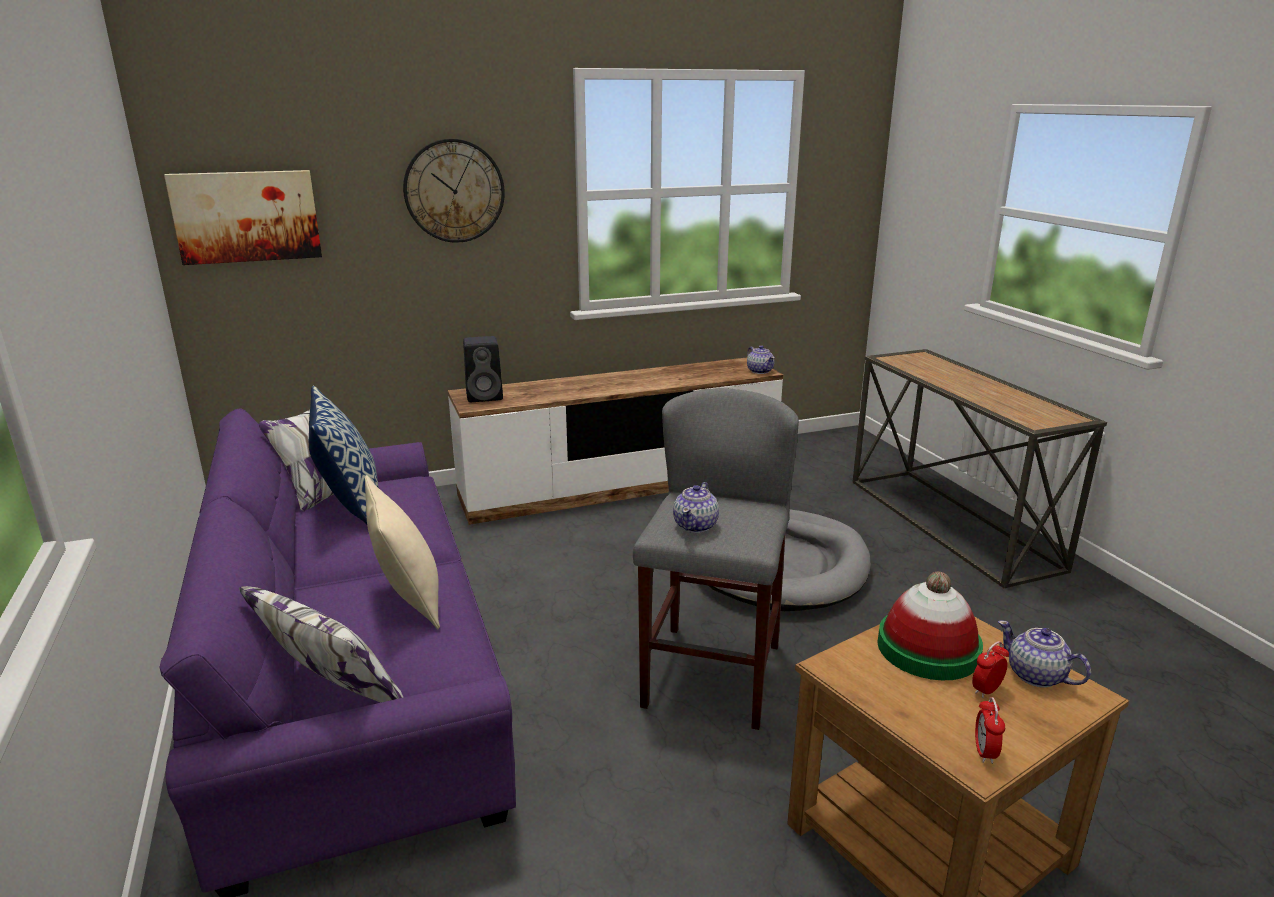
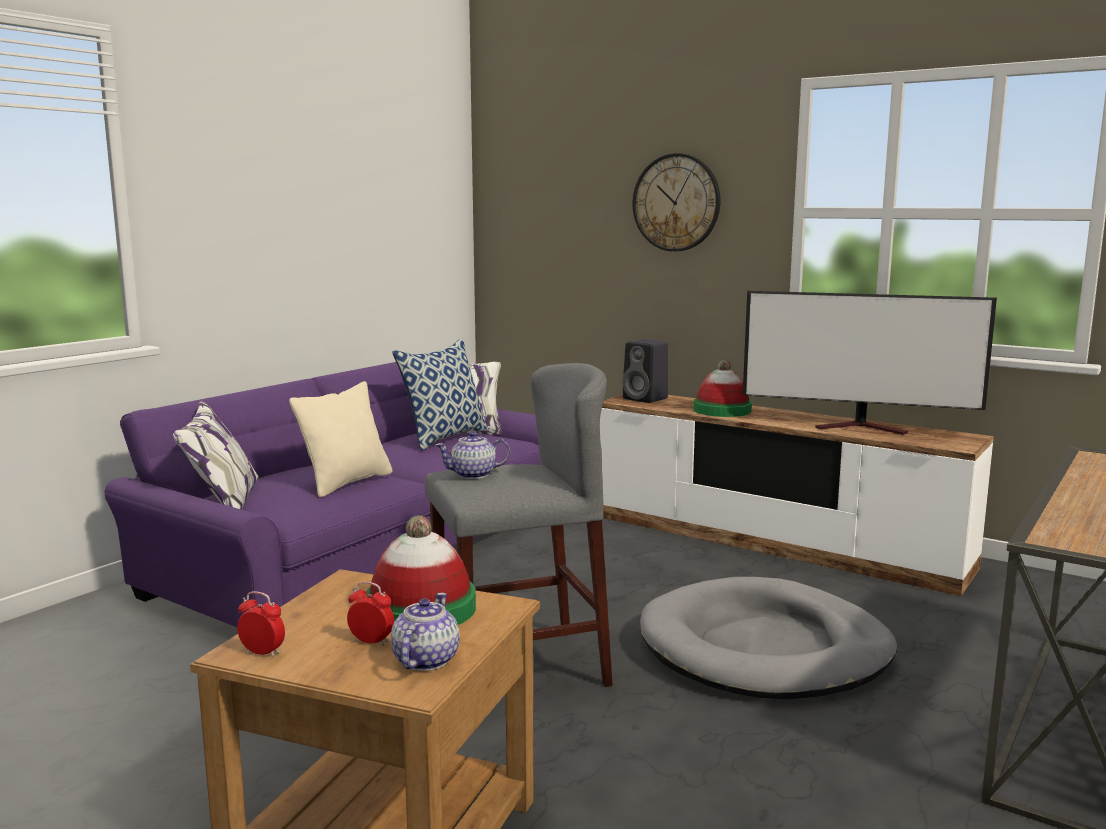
camera: 55 degrees right, 10 degrees down
picture [164,170,322,265] -> none
teapot [747,345,775,374] -> none
alarm clock [975,697,1005,764] -> alarm clock turned 45 degrees clockwise [237,591,285,657]
none -> hat [694,360,752,417]
none -> television [743,291,997,435]

